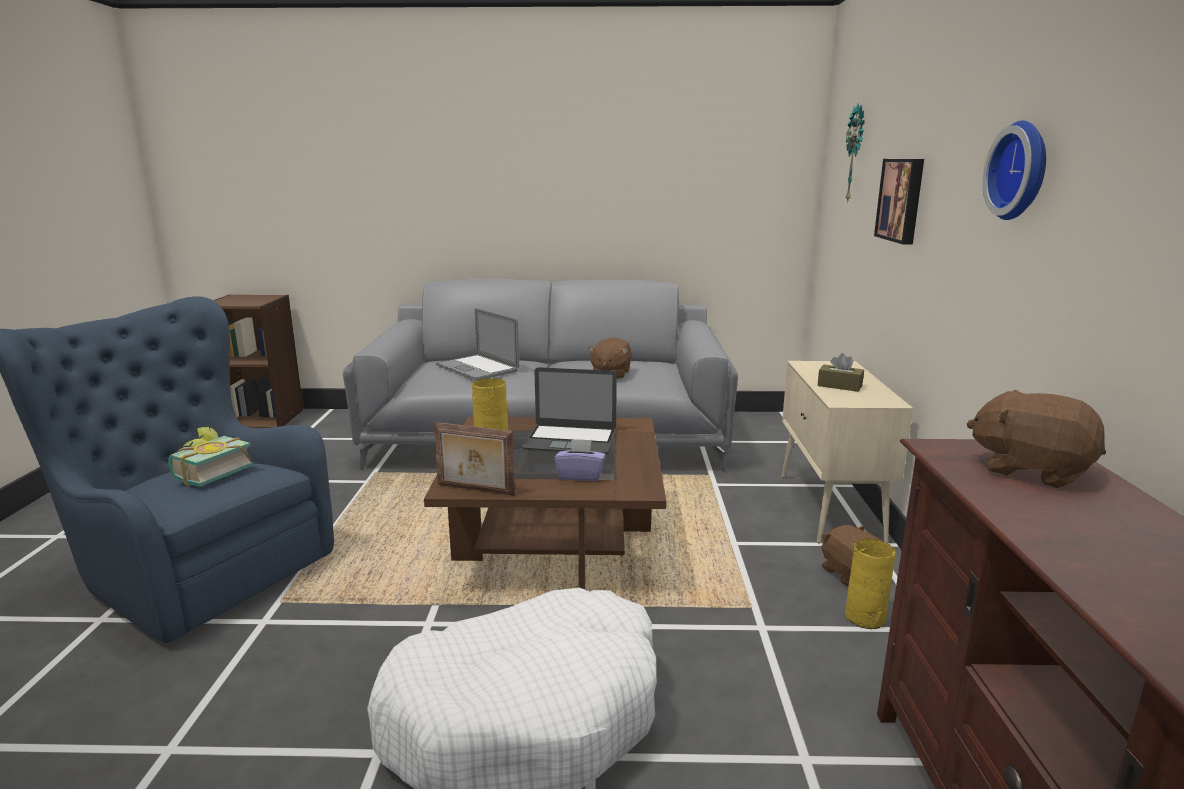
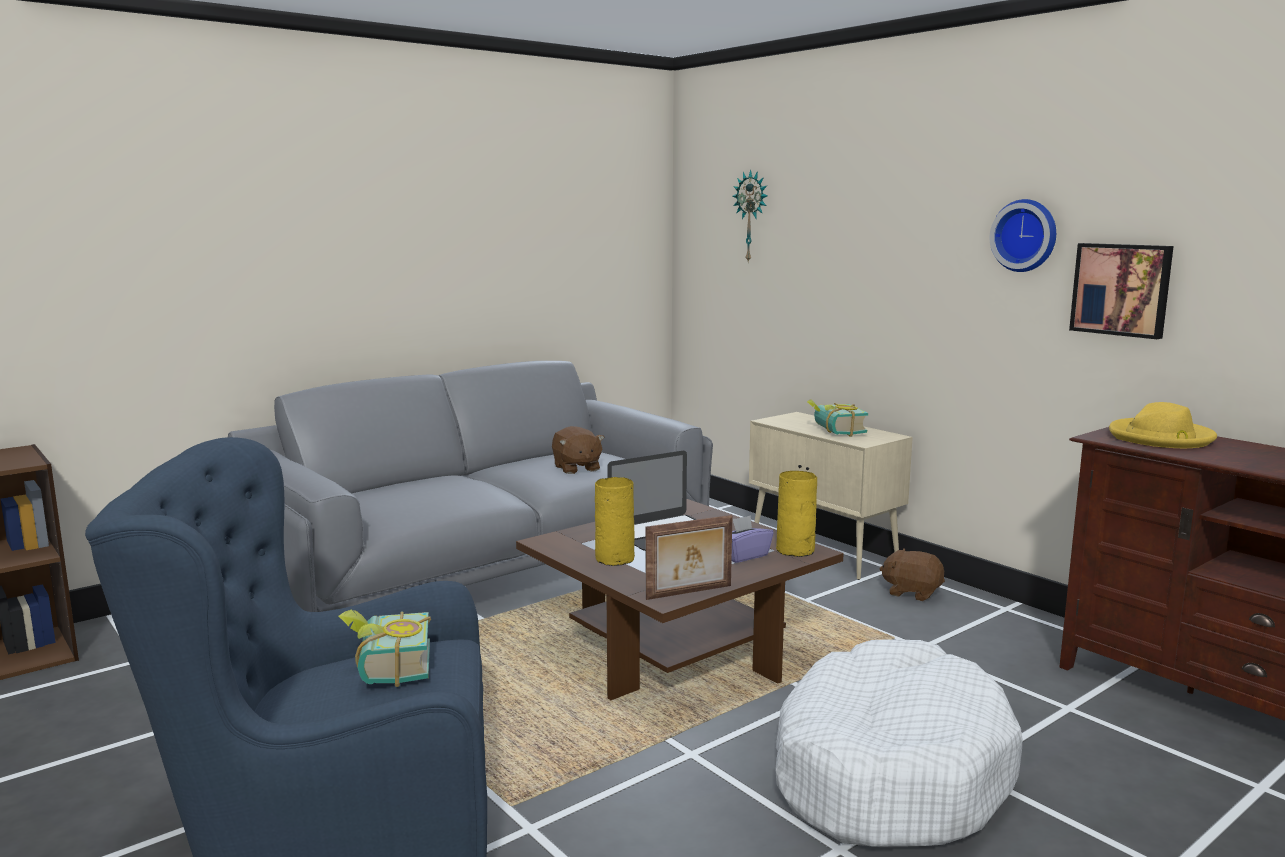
camera: 40 degrees left, 5 degrees down
laptop [436,308,519,381] -> none
brown tissue box [818,353,864,392] -> book [807,399,868,437]
yellow vase [845,538,895,629] -> yellow vase moved to [776,471,817,557]
picture [874,159,924,244] -> picture moved to [1069,243,1174,339]
brown plush toy [966,390,1106,488] -> yellow hat [1109,402,1217,448]

